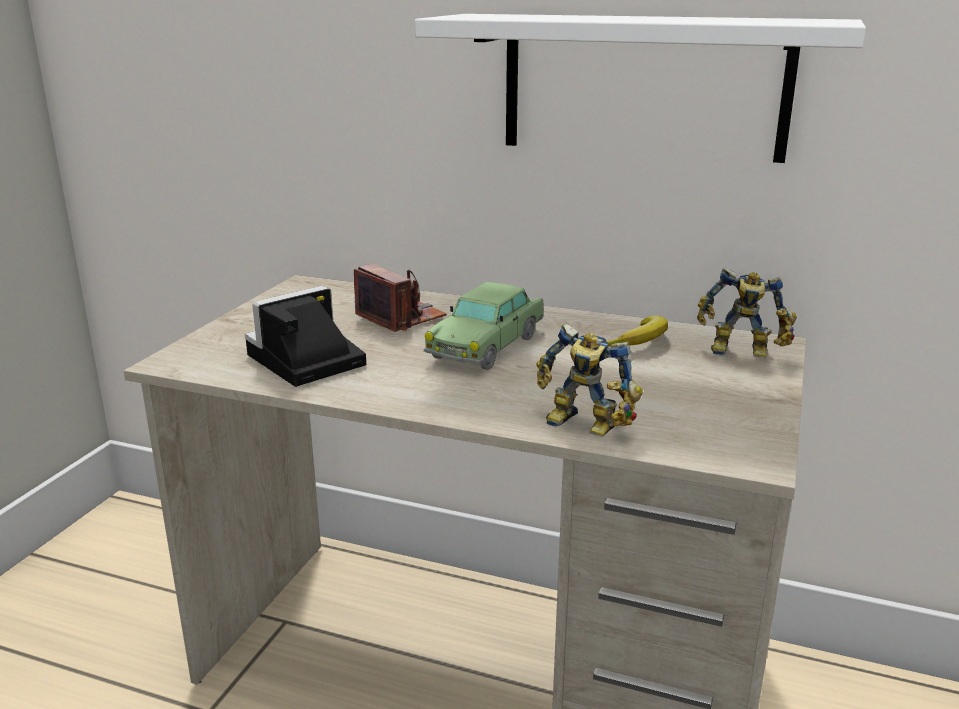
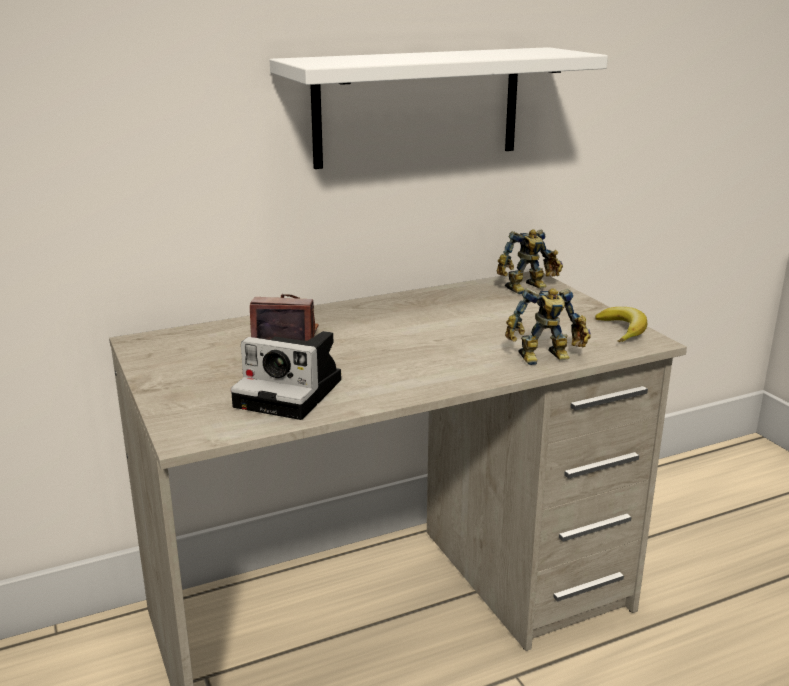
camera: 45 degrees left, 0 degrees up
camera [245,286,366,387] -> camera turned 75 degrees counterclockwise [231,331,341,420]
toy car [424,282,543,370] -> none
banana [606,315,668,346] -> banana moved to [595,307,647,342]

